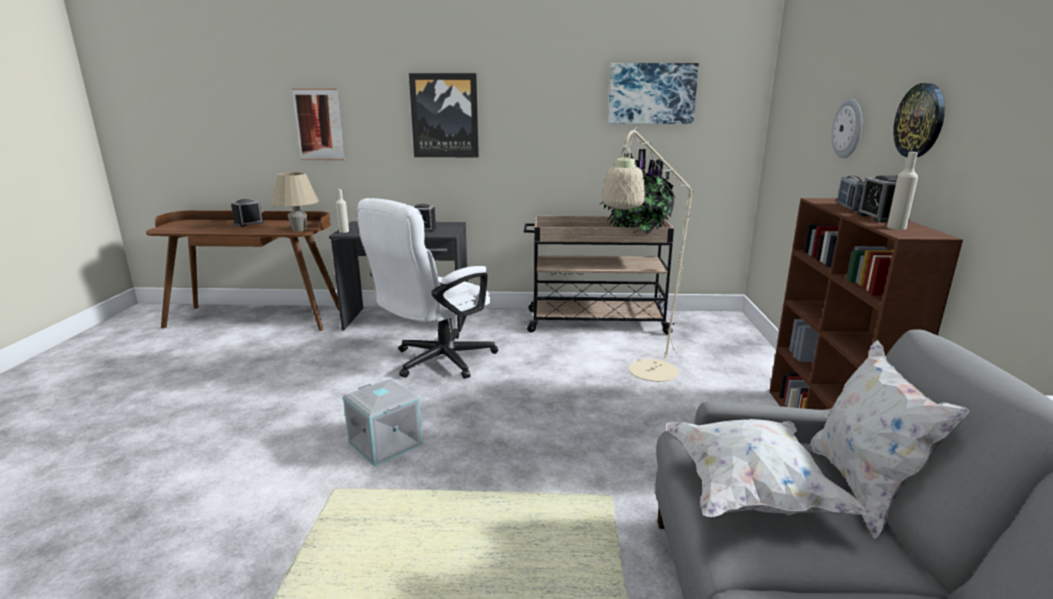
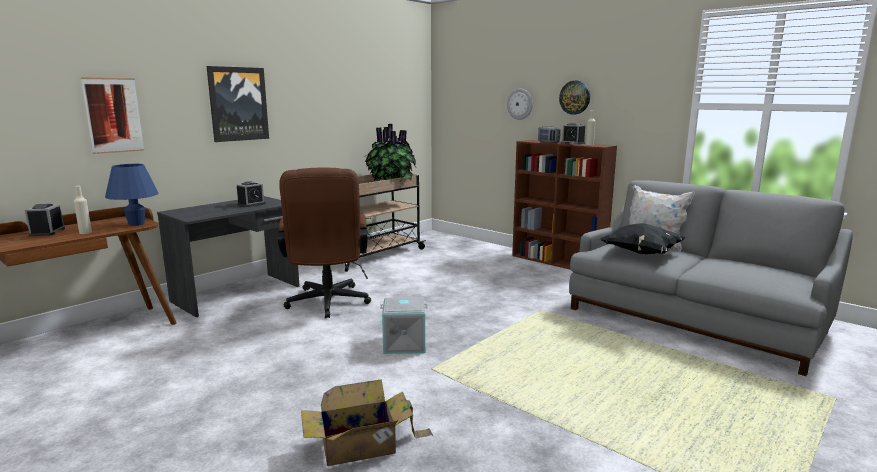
camera: 50 degrees left, 5 degrees down
beige table lamp [272,172,319,231] -> blue table lamp [105,164,159,226]
beige bottle [336,189,349,233] -> beige bottle moved to [74,186,92,234]
white office chair [357,198,498,379] -> brown office chair [277,167,371,318]
beige floor lamp [602,127,717,382] -> none
picture [608,63,699,124] -> none
white pillow [666,419,870,519] -> black pillow [600,223,686,254]
none -> cardboard box [301,379,433,466]

